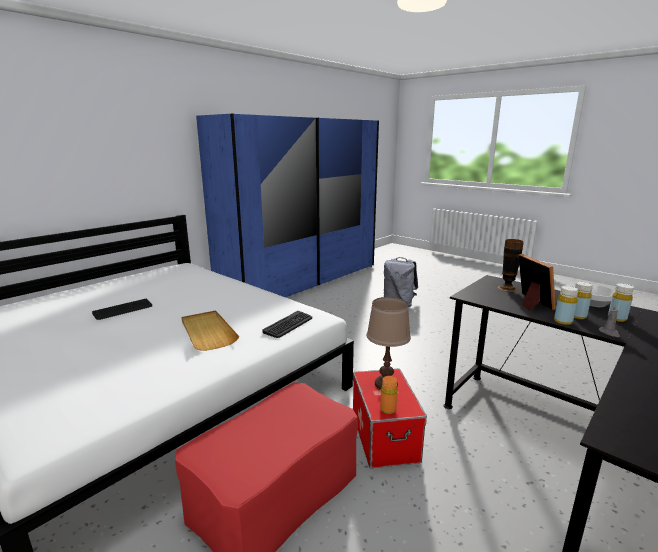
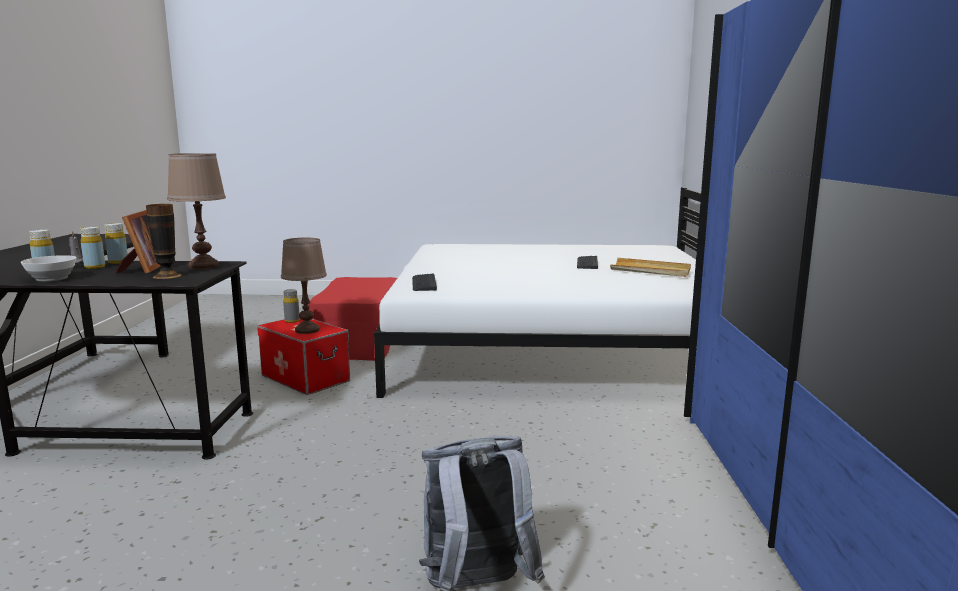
camera: 140 degrees right, 5 degrees down
beige tray [181,311,239,351] -> beige tray moved to [610,258,691,277]
orange bottle [380,376,398,414] -> grey bottle [283,289,300,323]
picture frame [518,254,556,311] -> picture frame turned 135 degrees counterclockwise [116,210,161,274]
none -> brown table lamp [167,153,226,269]

